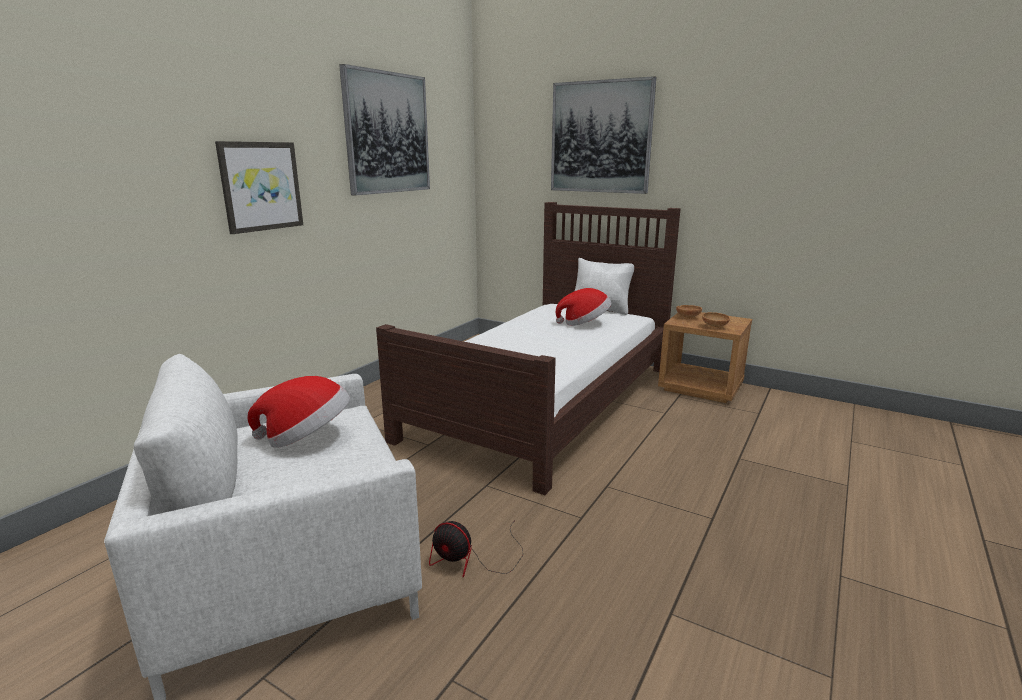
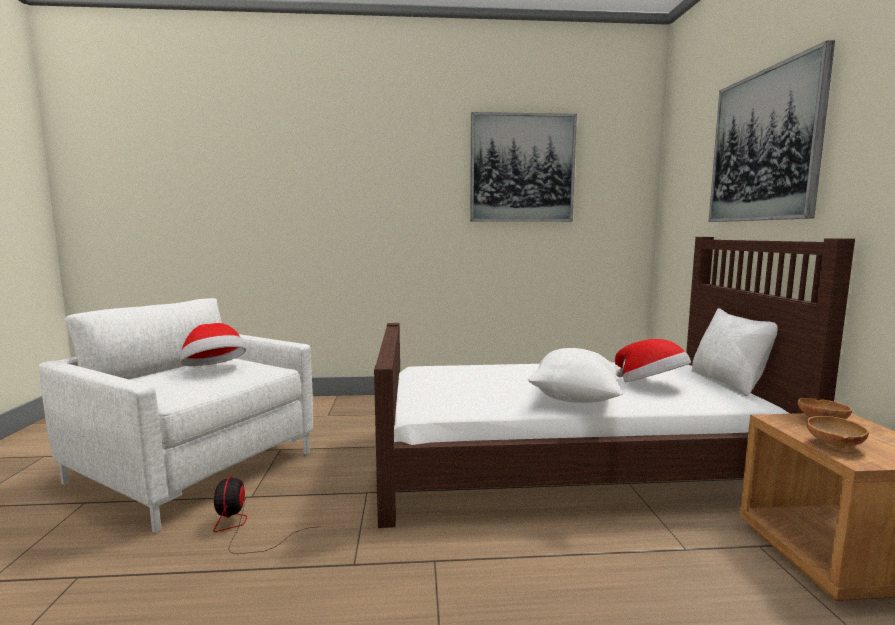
camera: 55 degrees right, 10 degrees down
picture [215,141,303,234] -> none
none -> white pillow [528,348,623,403]

